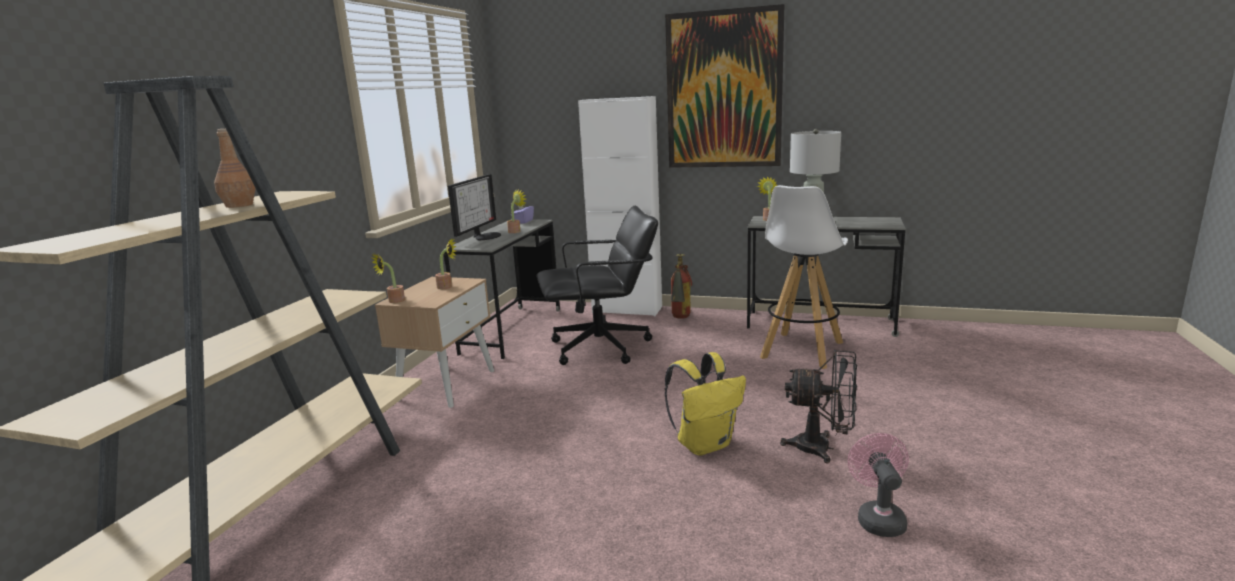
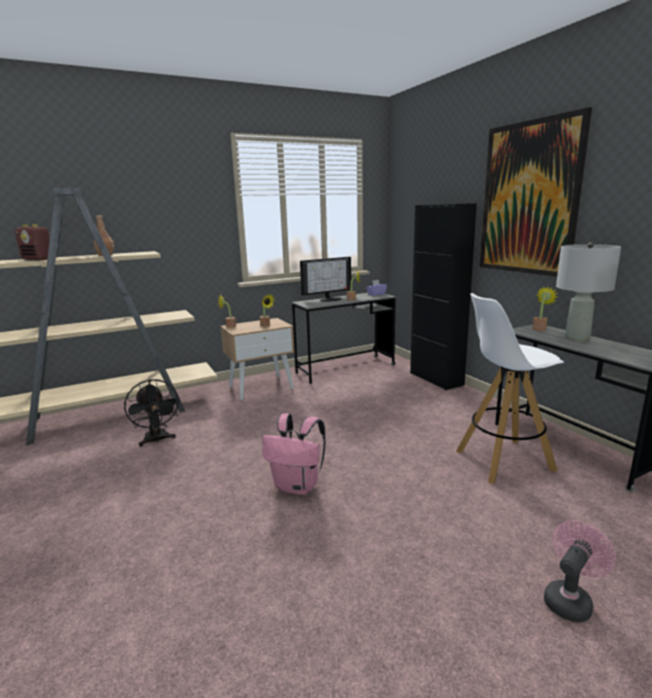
camera: 45 degrees right, 0 degrees up
black office chair [537,206,658,365] -> none
white cabinet [578,96,662,316] -> black cabinet [410,203,477,390]
yellow backpack [665,352,746,456] -> pink backpack [262,413,326,495]
fire extinguisher [671,254,692,319] -> none
black fan [780,350,857,463] -> black fan moved to [124,379,180,447]
pink fan [848,433,909,537] -> pink fan moved to [544,520,616,623]
none -> radio [15,224,50,260]

